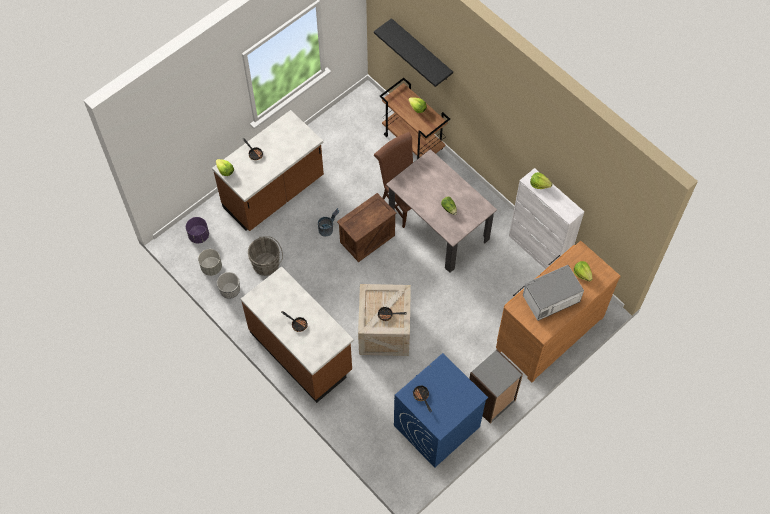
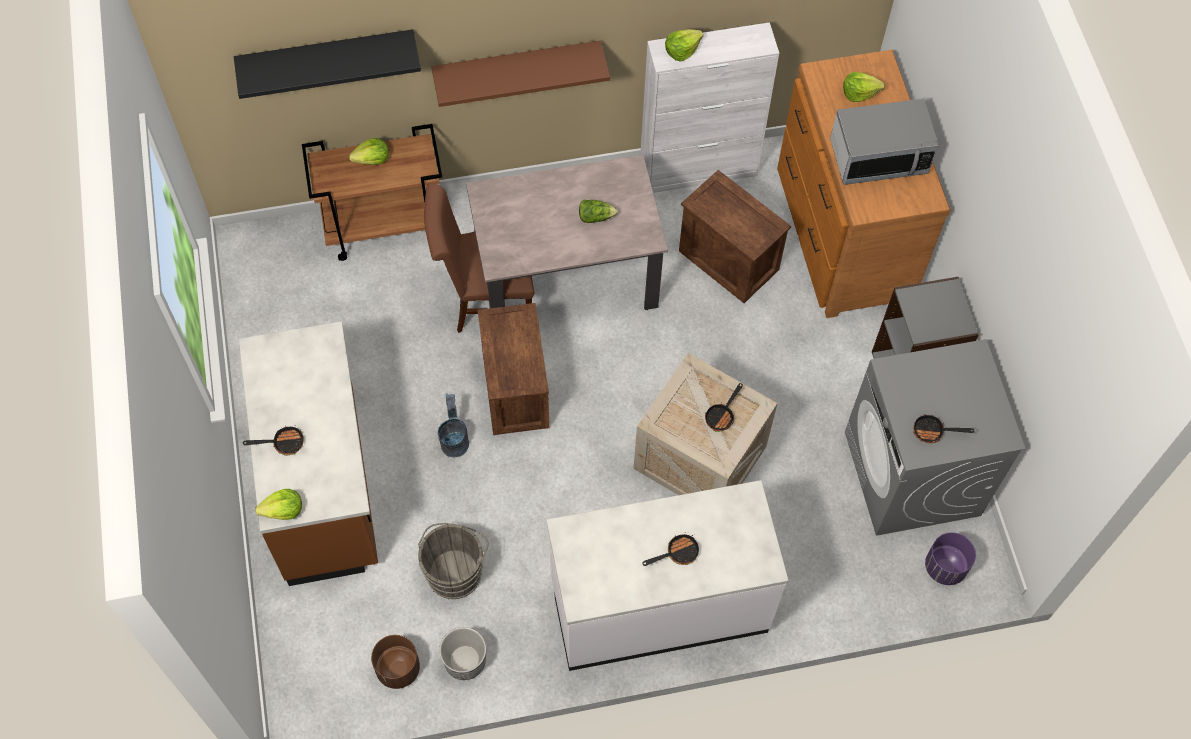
camera: 60 degrees left, 0 degrees up
purple planter [186,217,209,244] -> purple planter moved to [925,532,976,585]
grey planter [198,249,222,276] -> brown planter [371,635,420,689]
brown counter [241,266,354,403] -> white counter [546,480,789,671]
blue washing machine [394,353,488,468] -> grey washing machine [845,339,1026,536]
microwave [523,265,584,321] -> microwave turned 105 degrees counterclockwise [830,99,939,185]
none -> brown shelf [431,40,610,107]
none -> crate [679,170,791,303]

